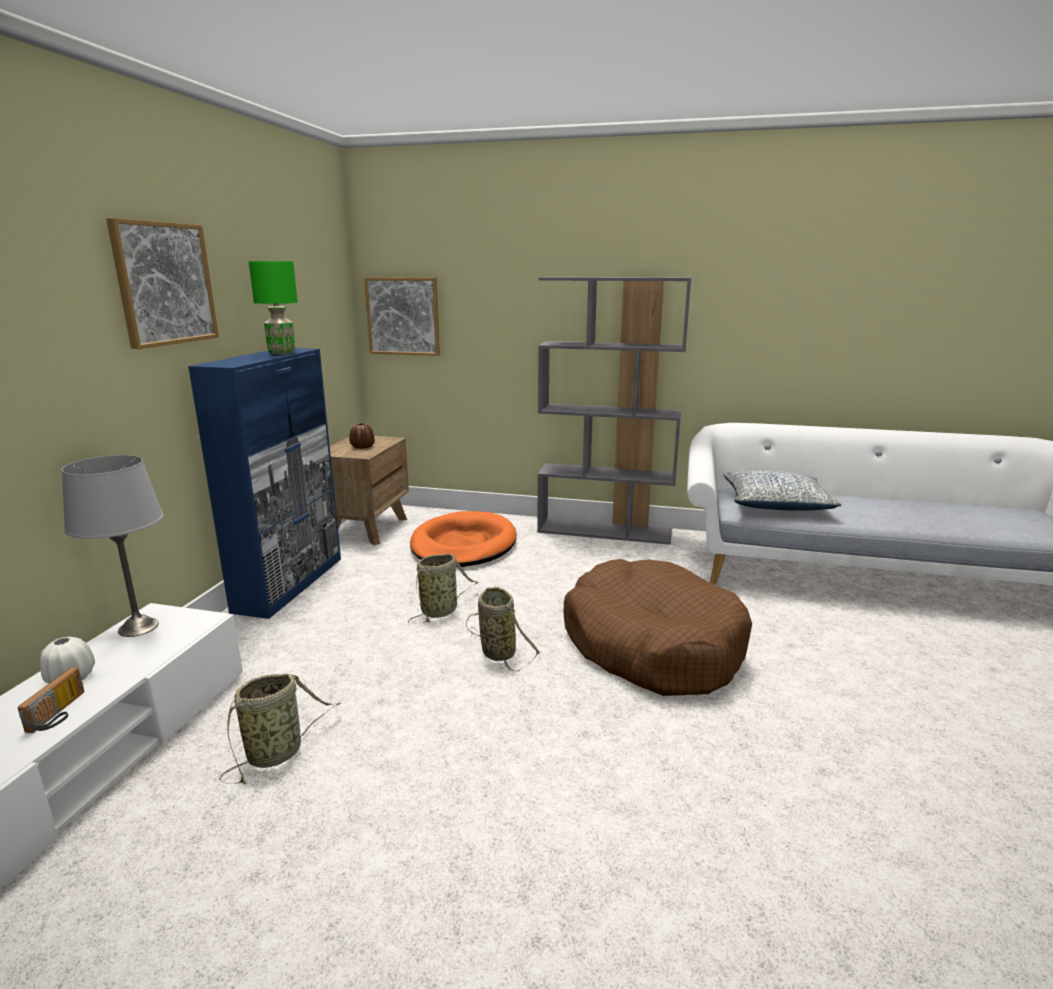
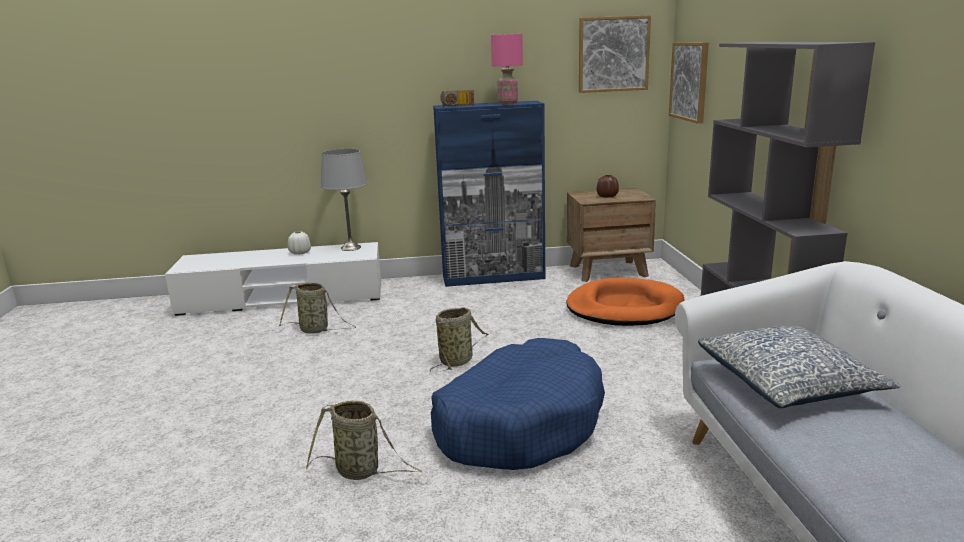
camera: 70 degrees right, 0 degrees up
radio [18,667,85,733] -> radio moved to [440,90,474,107]
picture [106,218,219,349] -> picture moved to [579,15,651,93]
green table lamp [249,261,298,354] -> pink table lamp [491,34,523,104]
basket [408,554,478,624] -> basket moved to [306,401,422,480]
brown dog bed [564,559,752,696] -> blue dog bed [431,338,605,470]

